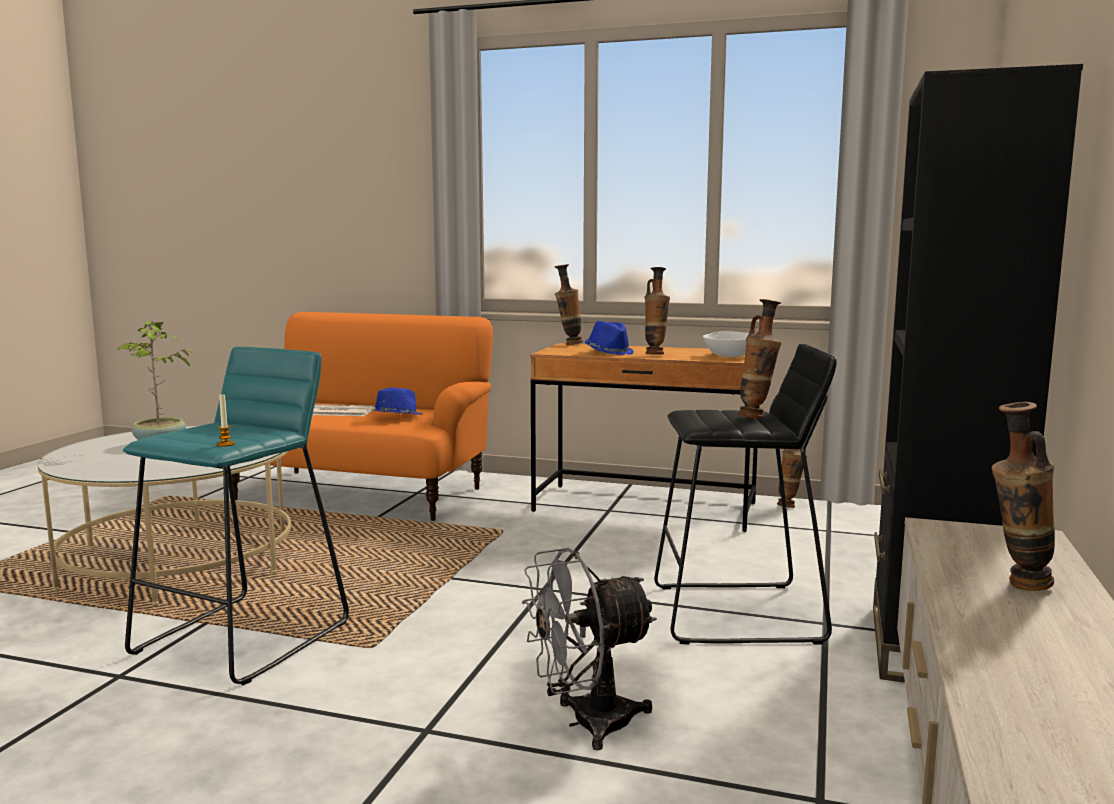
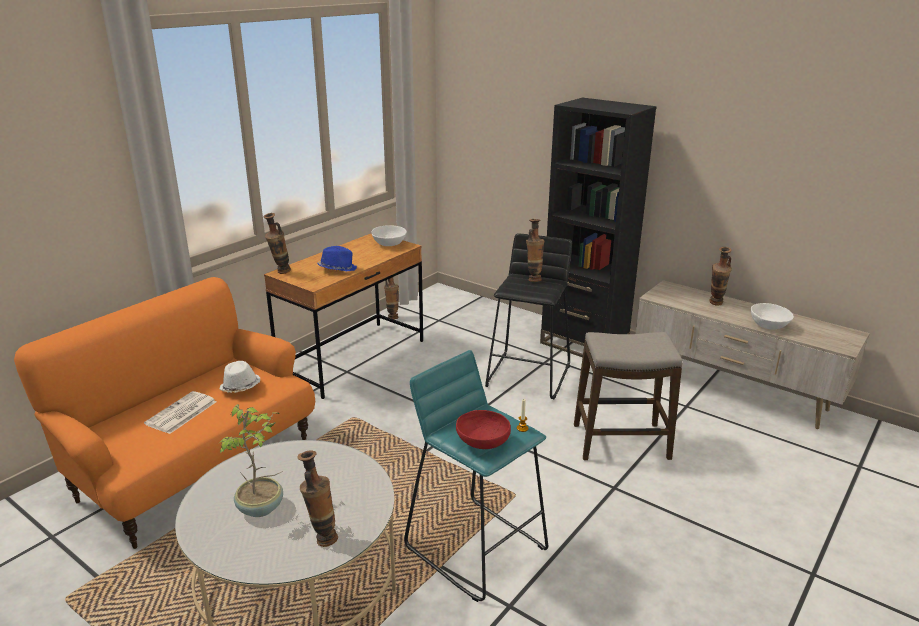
camera: 70 degrees left, 15 degrees up
blue hat [372,388,423,415] -> white hat [219,361,260,393]
grey fan [522,548,657,750] -> stool [574,332,683,460]
vase [645,267,670,355] -> vase moved to [297,450,338,547]
none -> red bowl [456,410,511,449]
none -> white bowl [751,303,794,330]

